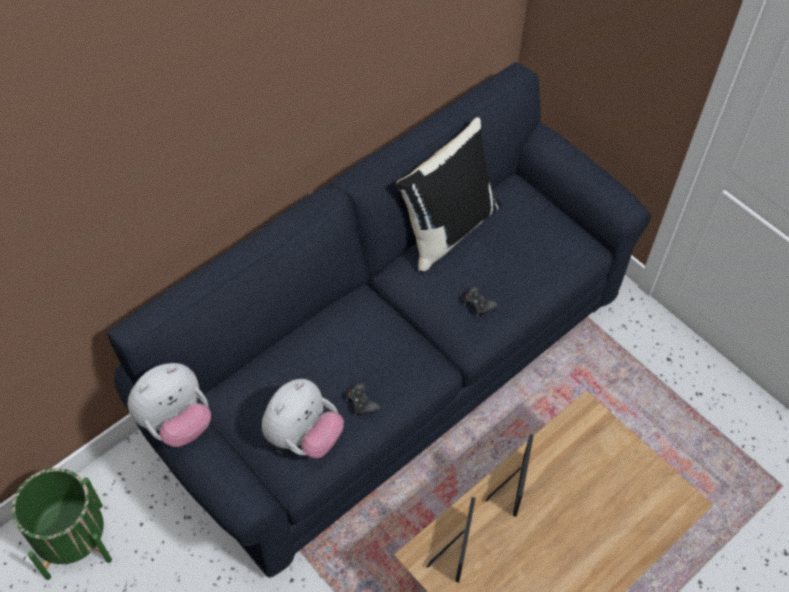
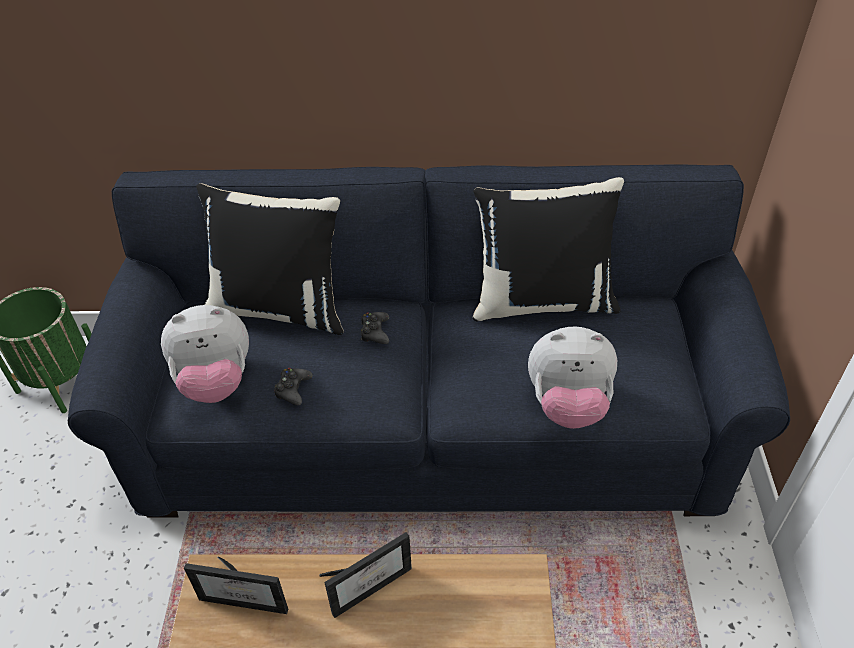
camera: 45 degrees right, 10 degrees down
plush toy [128,363,211,447] -> plush toy moved to [528,327,617,429]
picture frame [427,497,476,583] -> picture frame turned 45 degrees clockwise [184,557,288,614]
black game controller [464,286,498,316] -> black game controller moved to [361,312,389,344]
none -> black pillow [196,183,344,335]

